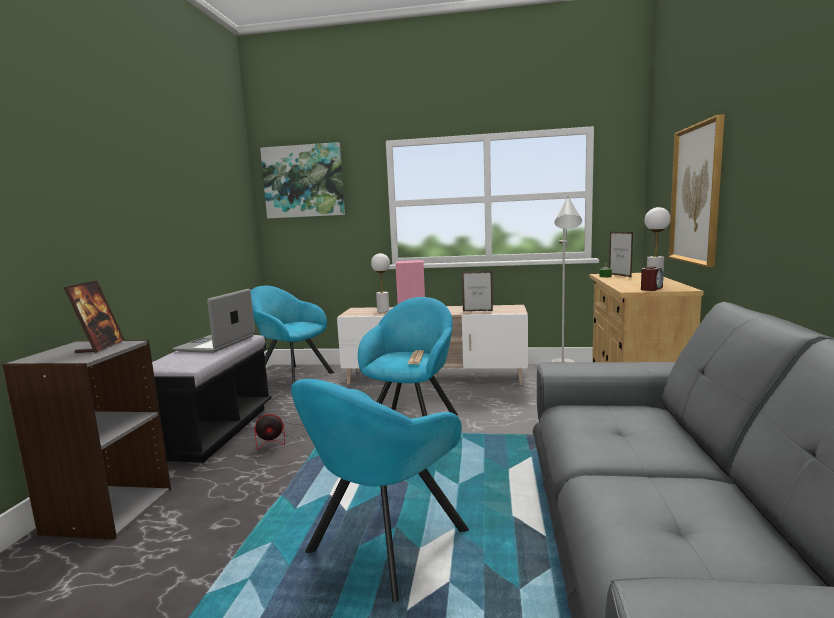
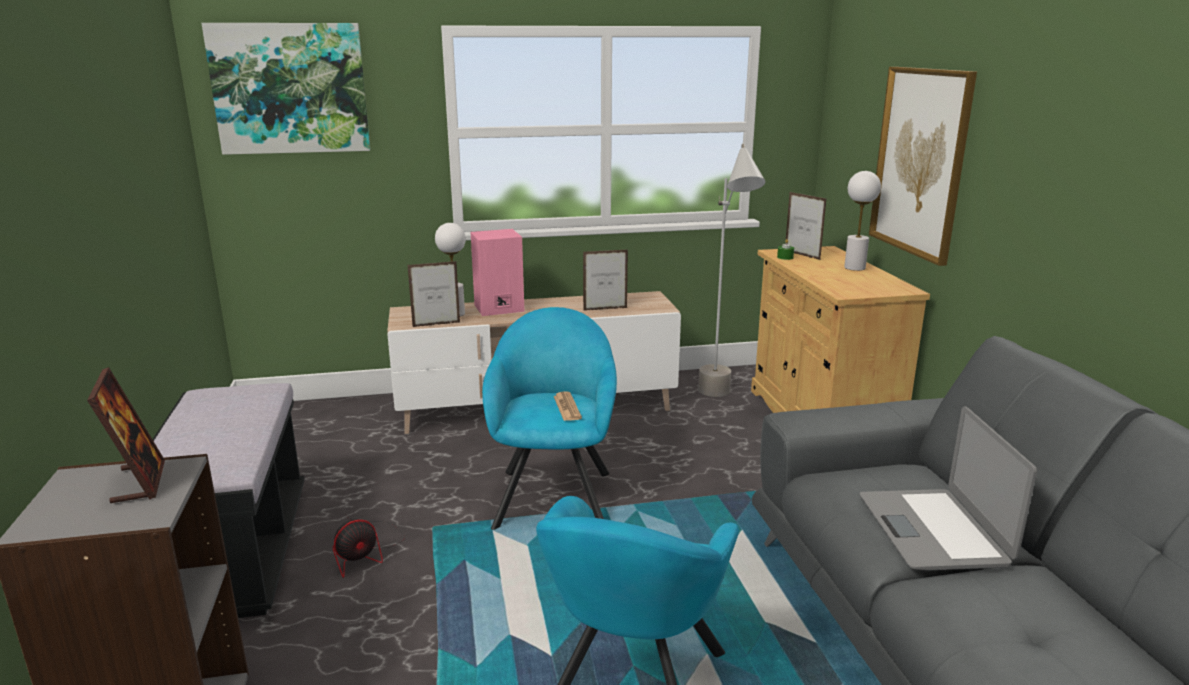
camera: 20 degrees left, 10 degrees up
laptop [173,289,255,353] -> laptop moved to [860,407,1037,570]
turquoise armchair [251,286,334,384] -> none
alarm clock [641,266,664,291] -> none
none -> picture frame [408,261,460,327]

